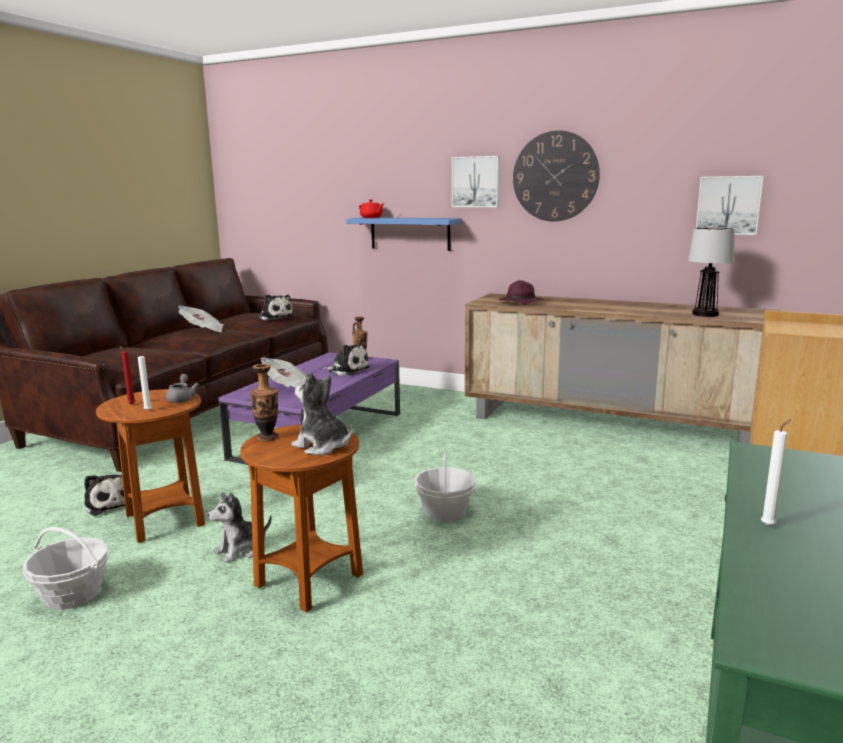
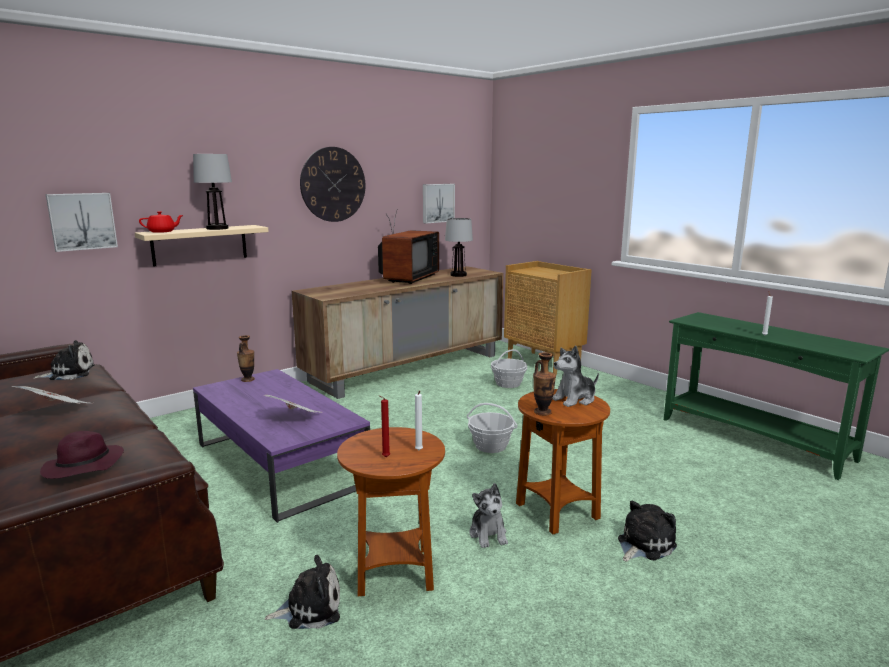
camera: 65 degrees left, 0 degrees up
basket [23,527,109,610] -> basket moved to [491,349,527,388]
grey teapot [166,374,199,403] -> none
plush toy [323,342,370,376] -> plush toy moved to [618,501,677,562]
blue shelf [346,217,461,251] -> beige shelf [135,225,269,267]
picture [452,156,500,207] -> picture moved to [46,193,118,252]
purple hat [498,280,544,305] -> purple hat moved to [40,431,124,479]
none -> table lamp [193,154,232,230]
none -> television [378,211,439,284]

